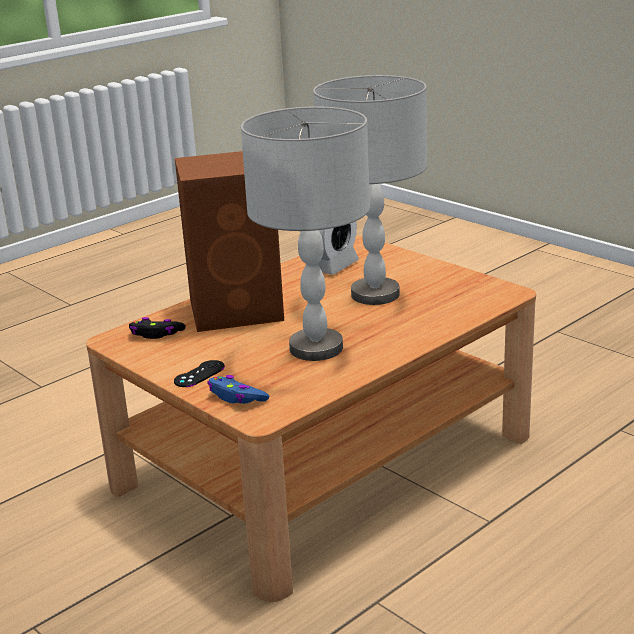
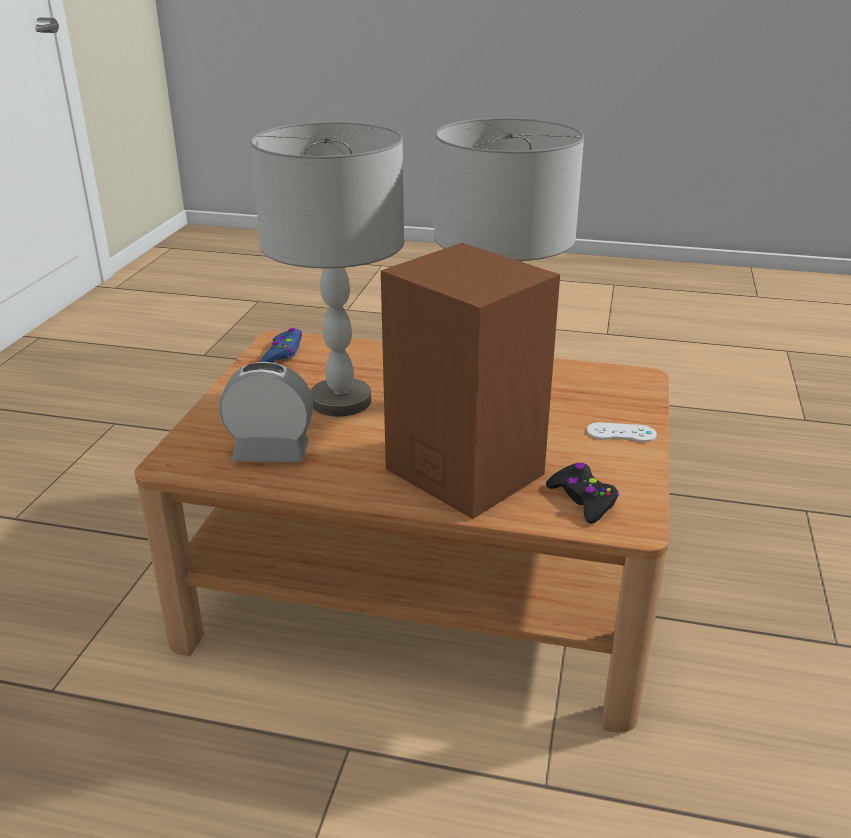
camera: 125 degrees left, 5 degrees up
black game controller [174,360,225,387] -> white game controller [587,422,657,442]
blue game controller [207,375,269,404] -> blue game controller moved to [260,328,302,363]

